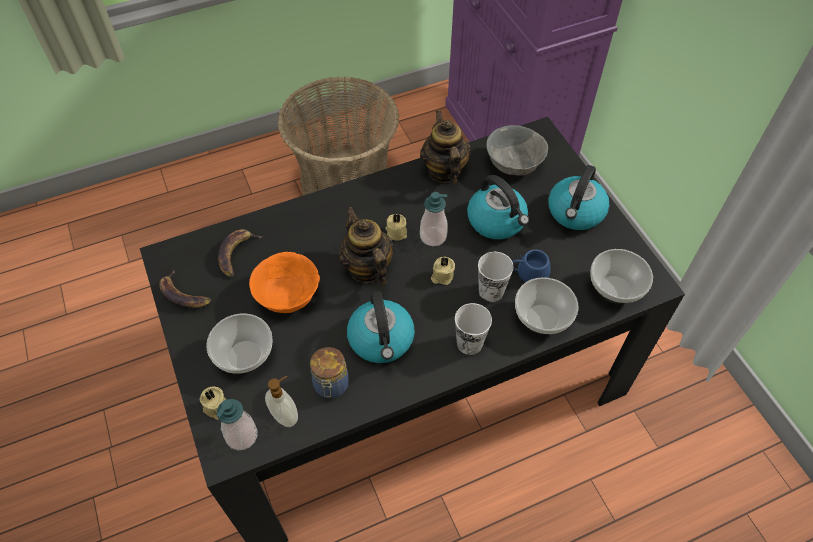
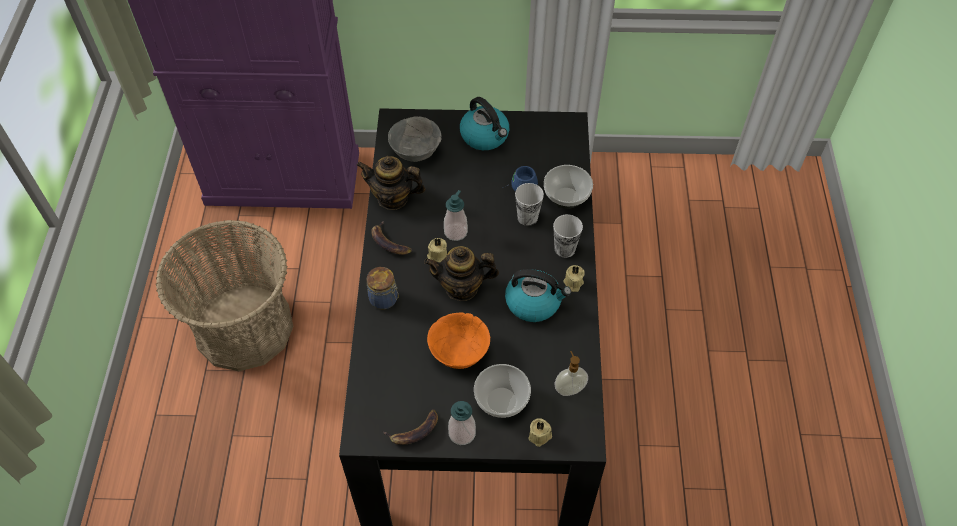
camera: 65 degrees left, 0 degrees up
soap dispenser [217,399,258,450] -> soap dispenser moved to [448,401,476,445]
banana [218,229,263,277] -> banana moved to [371,221,412,255]
jar [310,347,349,399] -> jar moved to [367,267,399,310]
beige candle [431,257,455,285] -> beige candle moved to [563,265,585,292]
kettle [467,175,529,239] -> none
bowl [590,249,653,304] -> none

